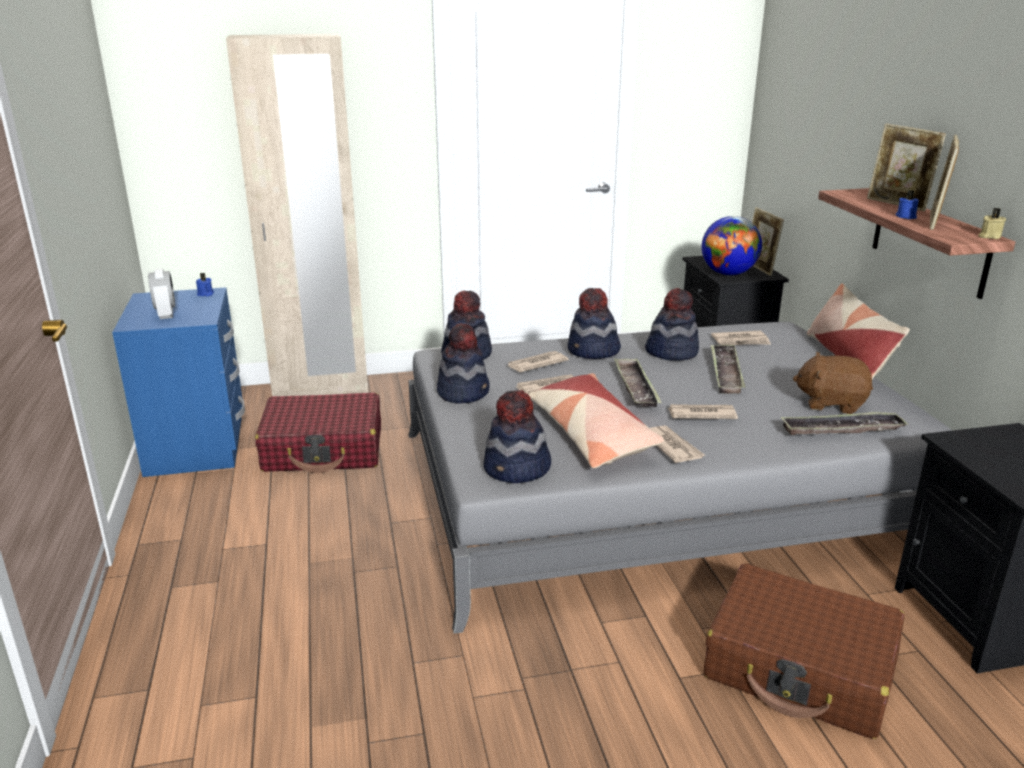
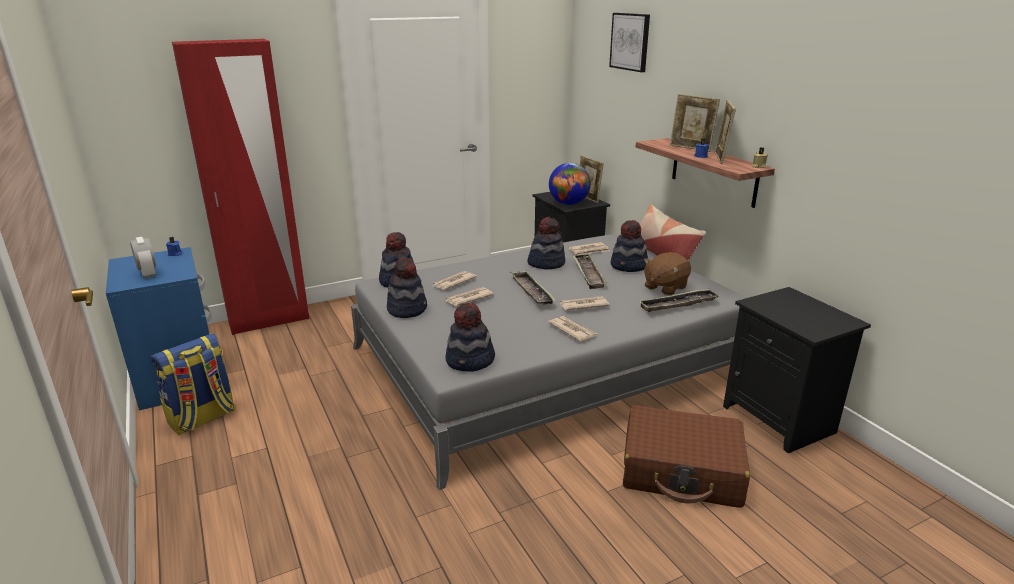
camera: 15 degrees left, 0 degrees up
beige wardrobe [226,34,368,396] -> red wardrobe [172,39,309,335]
red suitcase [255,393,381,473] -> none
pillow [528,373,664,468] -> none
hat [567,288,621,359] -> hat moved to [611,220,648,272]
brown plush toy [793,352,873,414] -> brown plush toy turned 45 degrees counterclockwise [644,252,691,295]
none -> backpack [150,333,236,435]
none -> picture [609,13,650,72]

